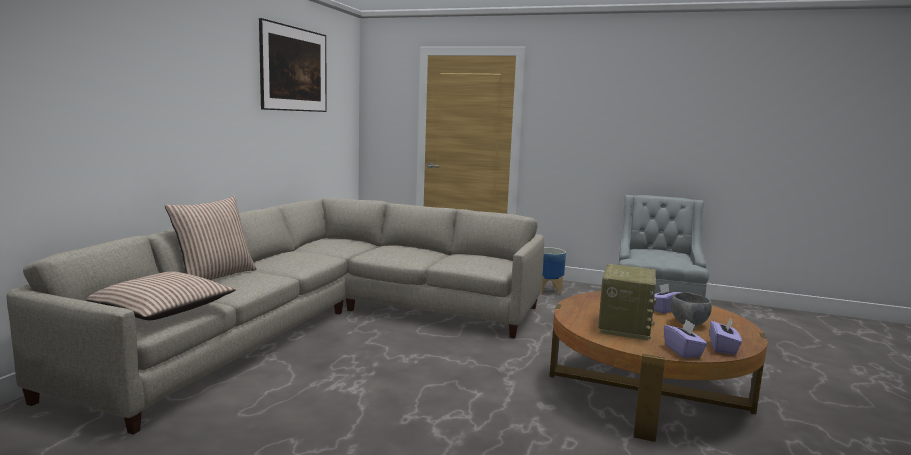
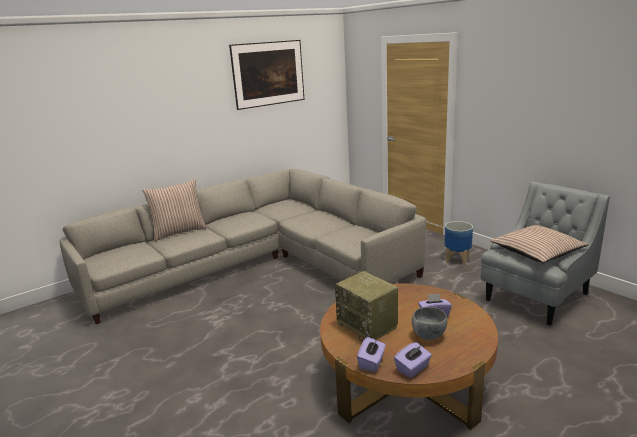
camera: 35 degrees right, 10 degrees up
pillow [87,271,236,320] -> pillow moved to [490,225,589,263]
radio [598,264,656,340] -> radio turned 90 degrees clockwise [335,271,398,342]

